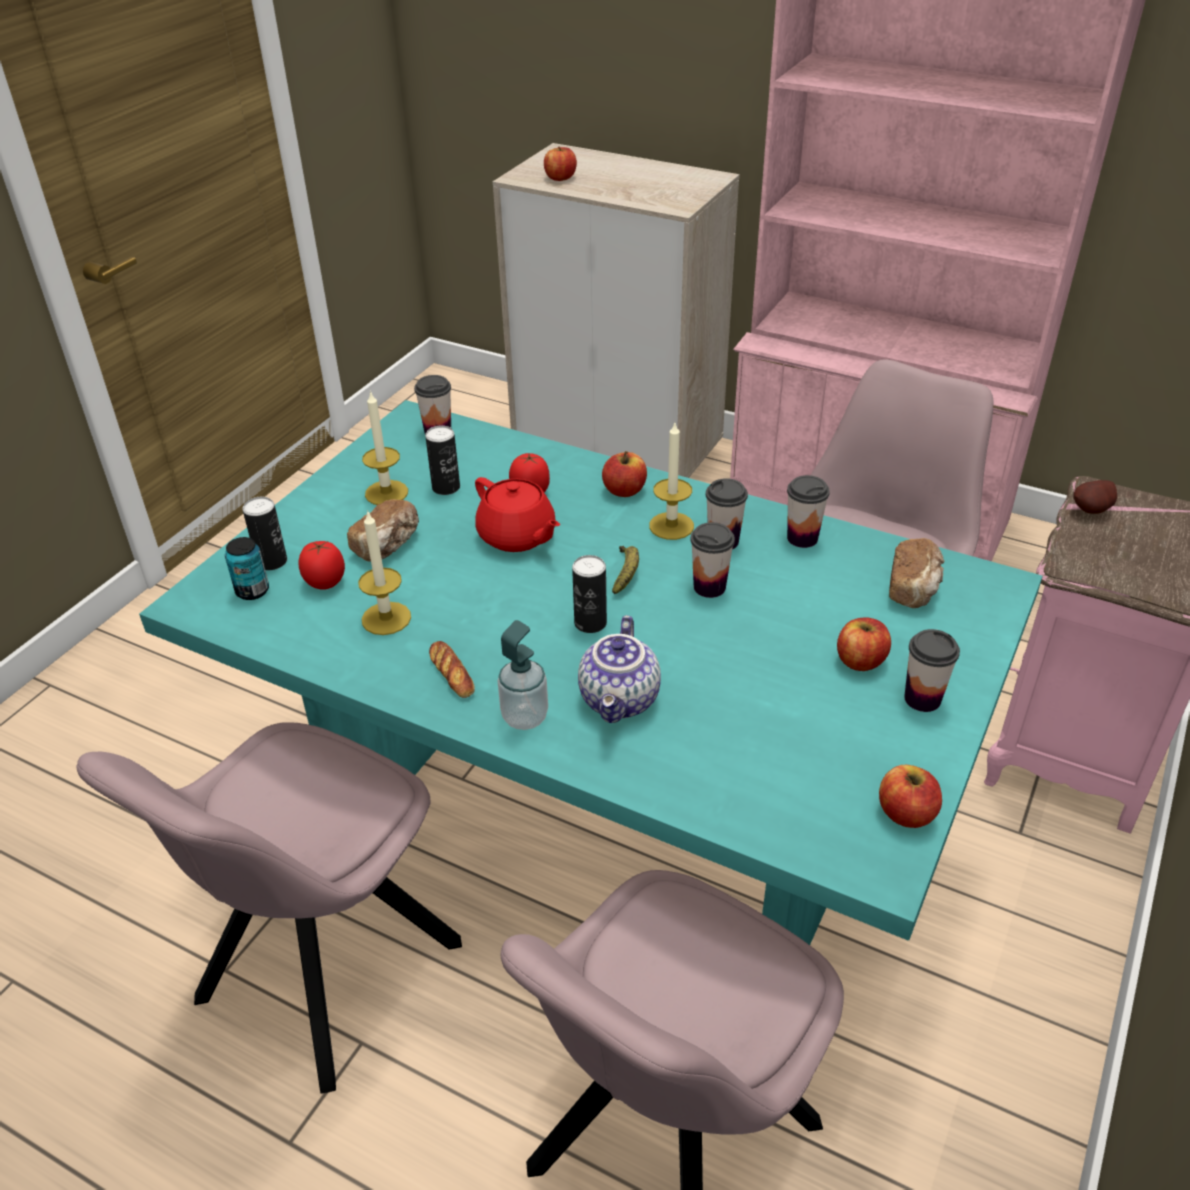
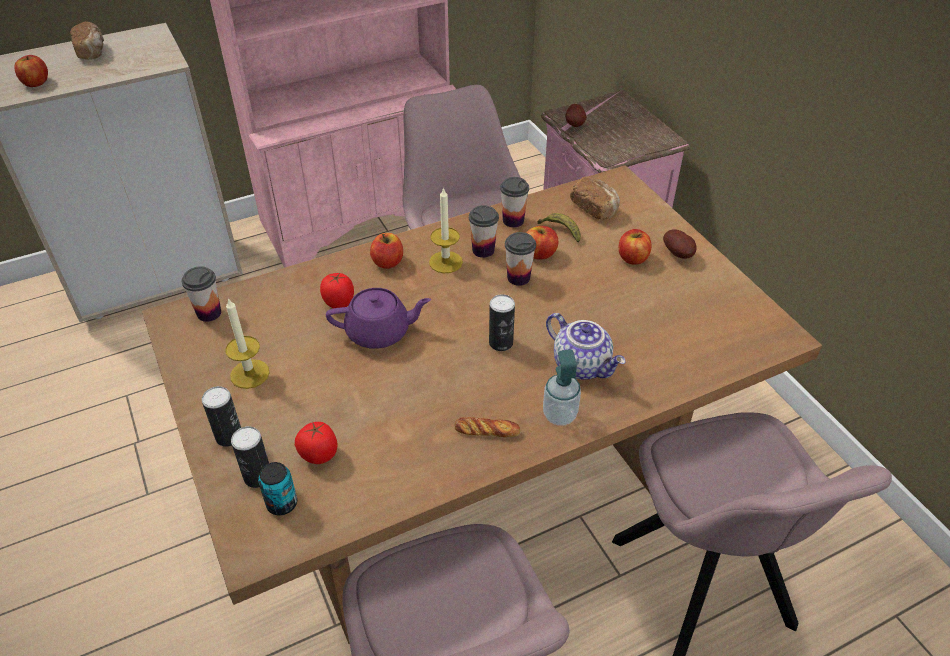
camera: 55 degrees left, 5 degrees up
turquoise dining table [139,400,1043,945] -> brown dining table [142,165,822,644]
bread [347,499,419,562] -> bread moved to [70,22,104,60]
candle [358,510,411,635] -> none
can [425,425,460,495] -> can moved to [202,386,241,447]
red teapot [475,477,560,552] -> purple teapot [326,288,431,349]
banana [612,546,639,594] -> banana moved to [537,213,581,242]
apple [879,765,942,828] -> apple moved to [526,226,558,260]
cup [904,629,960,712] -> potato [663,229,697,259]

